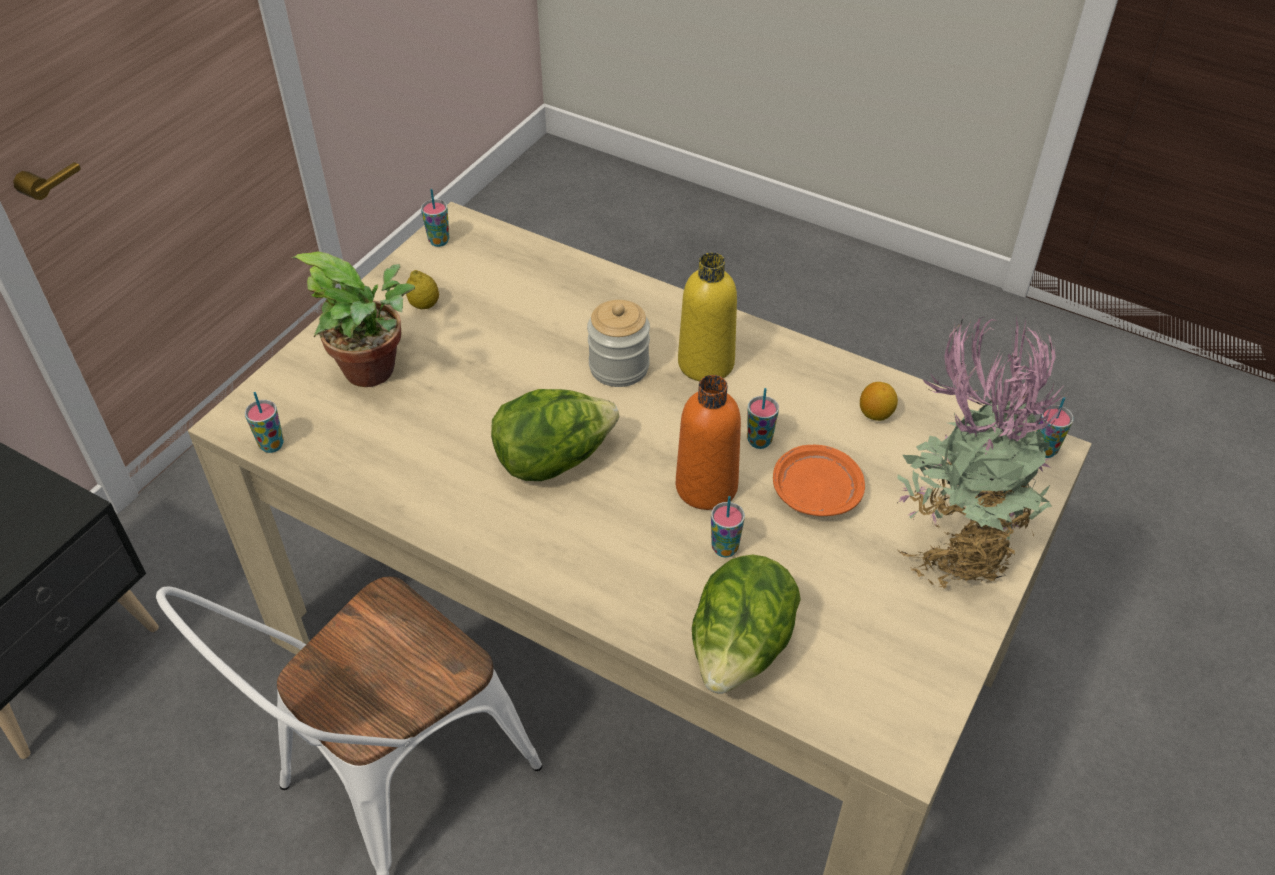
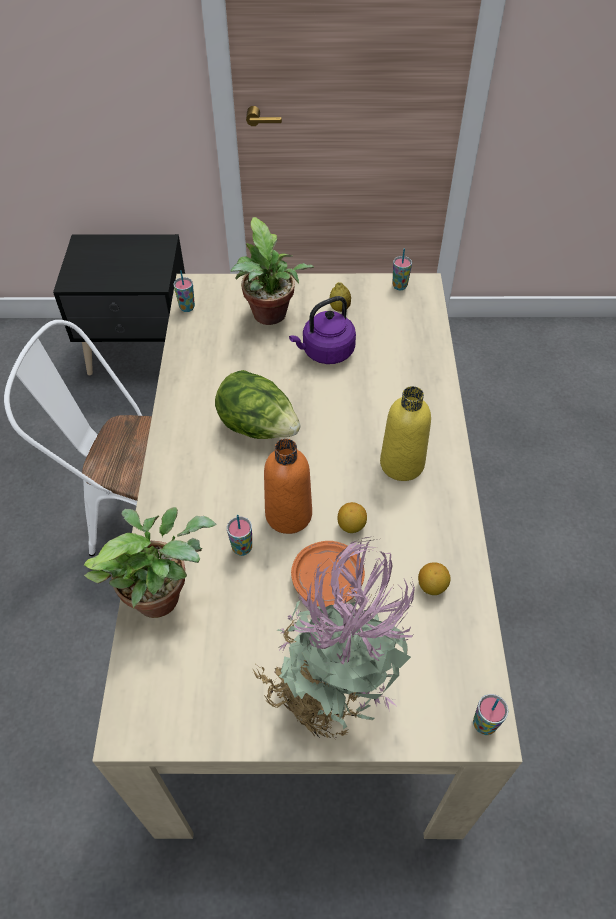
camera: 60 degrees right, 5 degrees up
jar [587,300,650,387] -> none
lettuce [692,555,801,694] -> potted plant [84,507,217,618]
cup [747,388,779,449] -> lemon [337,502,367,533]
none -> purple kettle [289,296,356,364]

